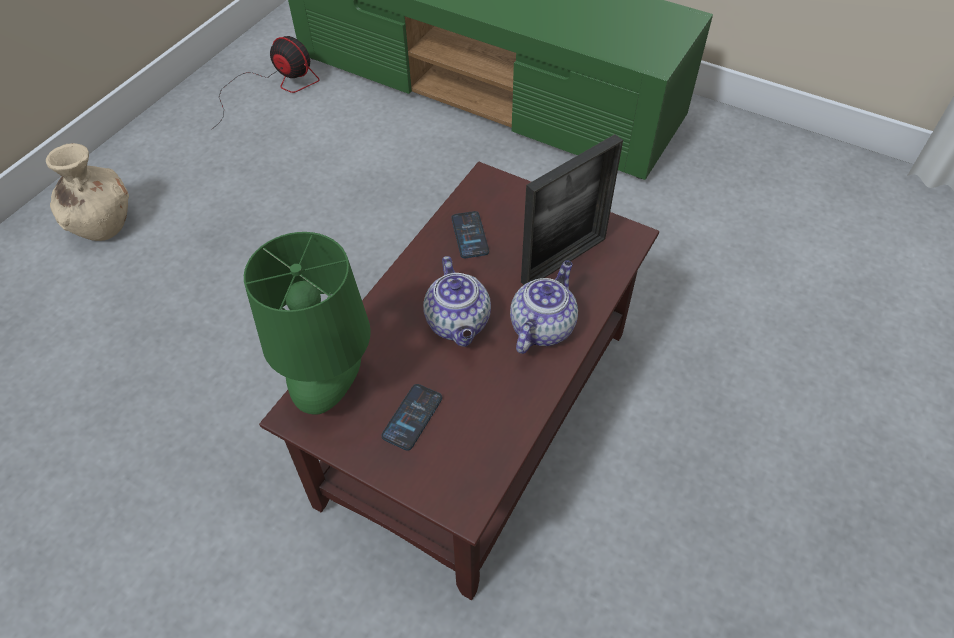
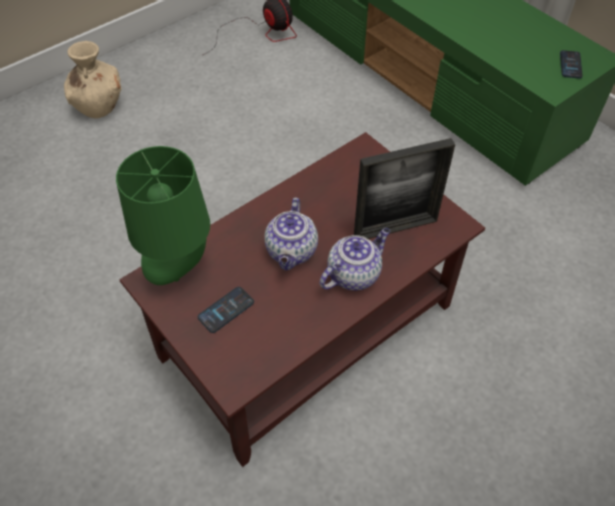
camera: 20 degrees right, 0 degrees up
phone [452,211,489,258] -> phone moved to [560,50,583,79]

